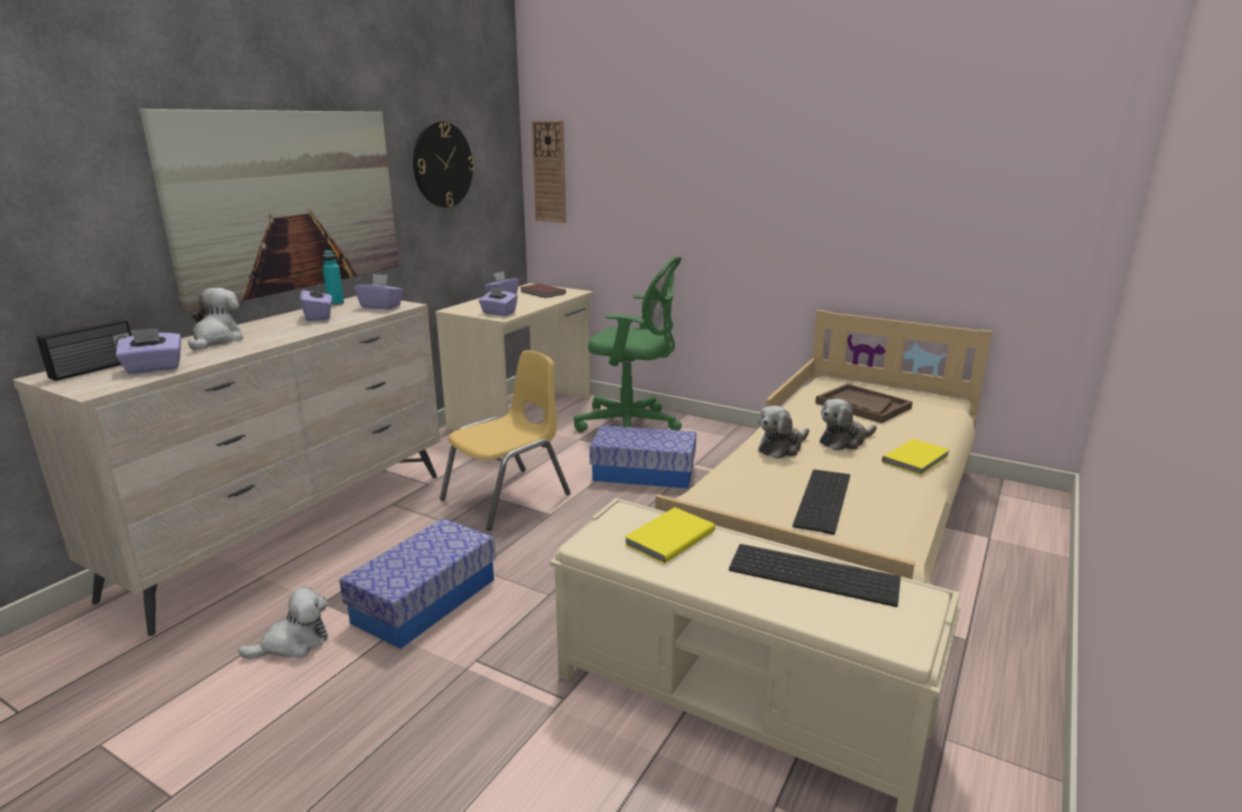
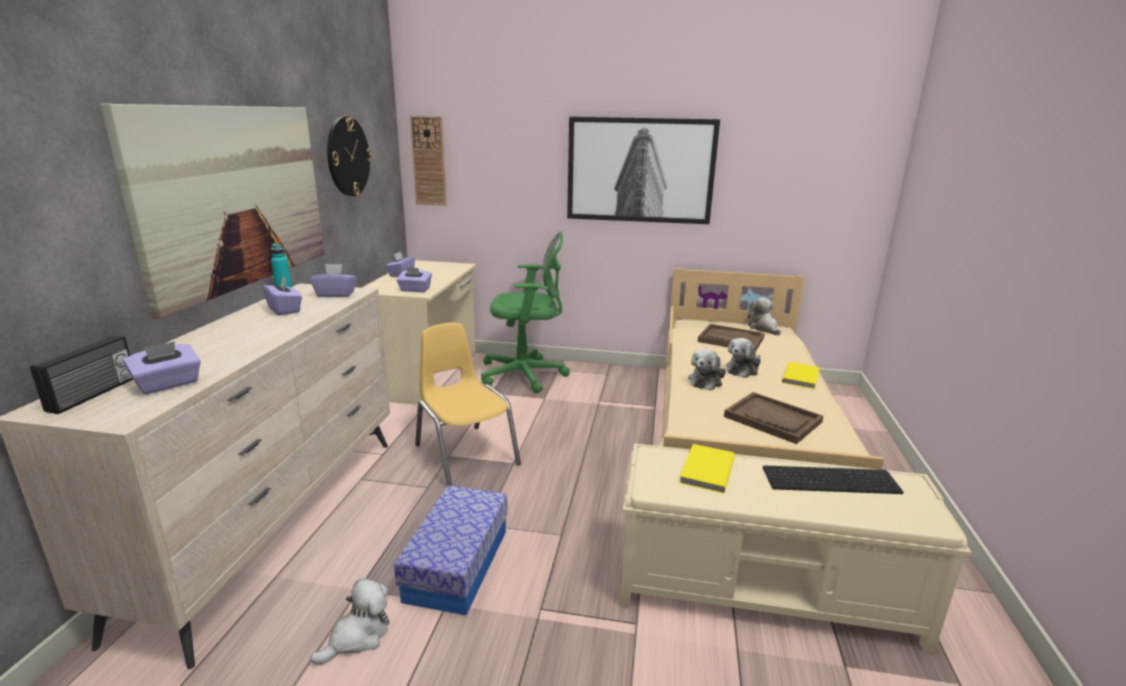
camera: 20 degrees left, 0 degrees up
plush toy [188,288,243,351] -> plush toy moved to [748,297,781,336]
yellow chair [440,350,571,531] -> yellow chair turned 60 degrees counterclockwise [415,322,521,486]
brown book [520,283,566,298] -> none
storage box [589,425,696,489] -> none
keyboard [793,469,850,535] -> brown tray [724,392,823,444]
none -> picture [567,117,720,224]

